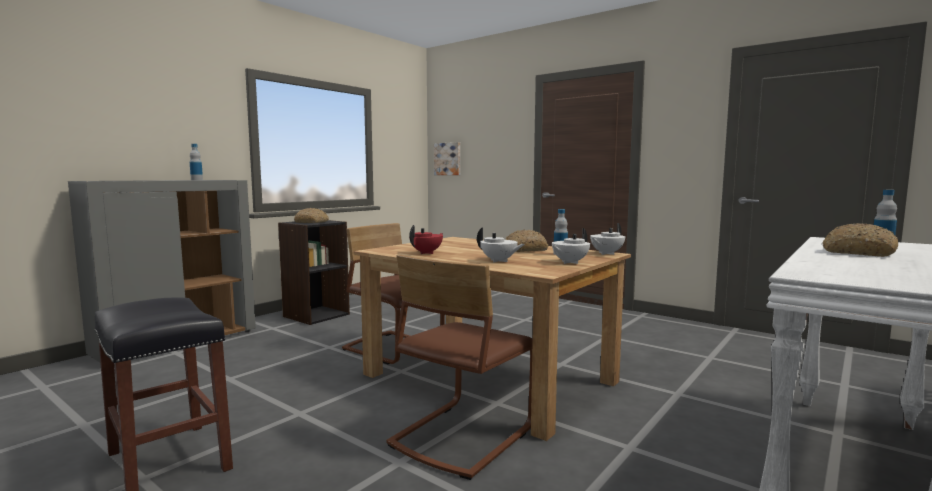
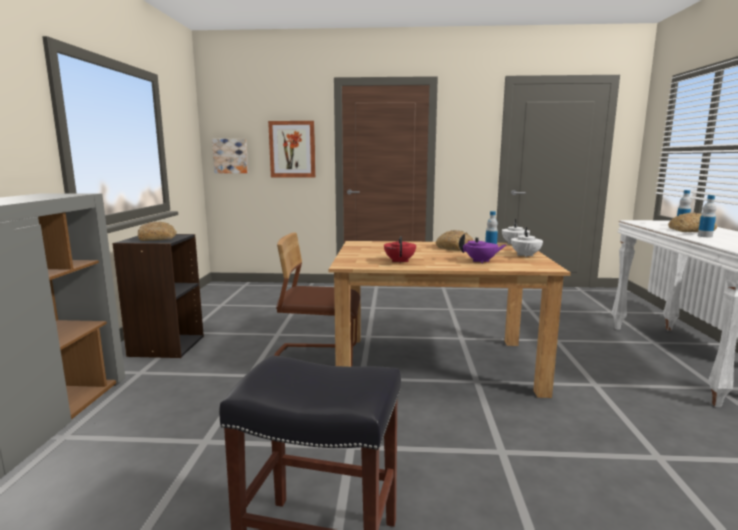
camera: 35 degrees left, 5 degrees up
bottle [190,144,203,180] -> bottle moved to [698,195,716,237]
brown chair [386,255,533,480] -> none
white teapot [477,227,525,263] -> purple teapot [459,234,506,264]
none -> picture [268,121,316,178]

